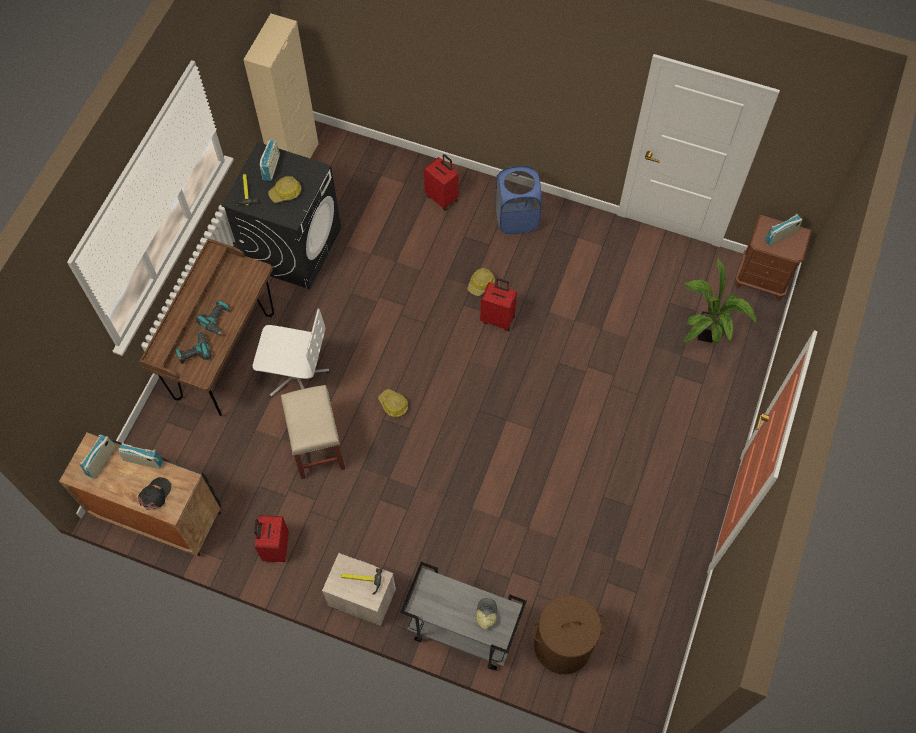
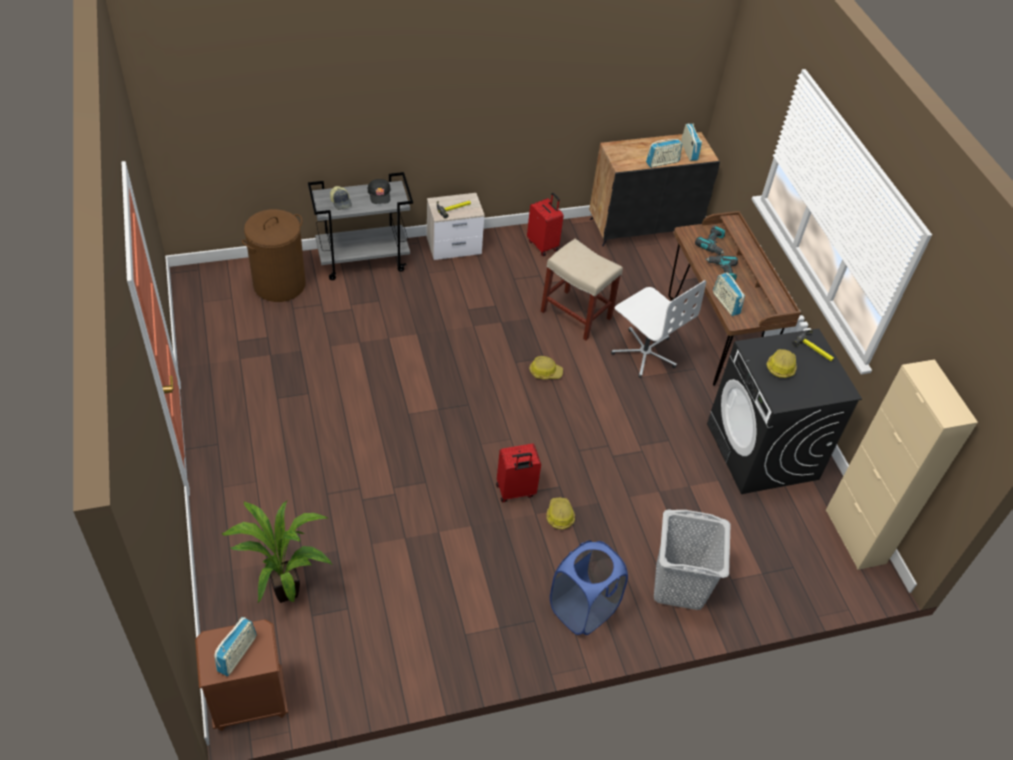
camera: 140 degrees right, 15 degrees down
black cap [138,477,171,510] -> black cap moved to [367,179,391,204]
white office chair [253,308,330,398] -> white office chair turned 105 degrees counterclockwise [611,280,706,378]
radio [260,140,280,181] -> radio moved to [713,272,745,316]
red suitcase [424,154,459,211] -> grey laundry basket [654,509,730,610]

